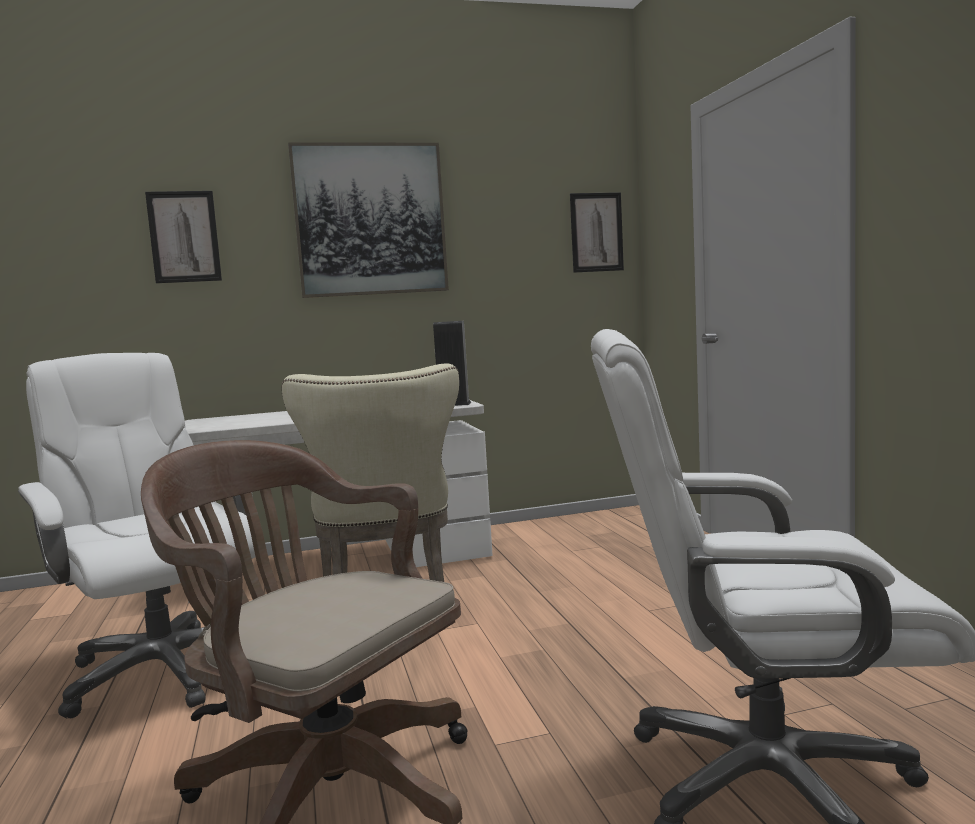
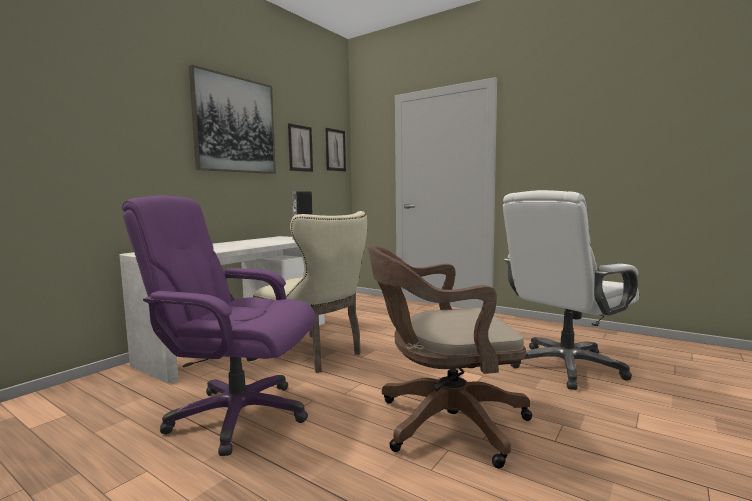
camera: 40 degrees left, 0 degrees up
white office chair [18,353,256,718] -> purple office chair [122,195,316,456]
picture [145,191,222,283] -> picture moved to [288,123,313,172]

